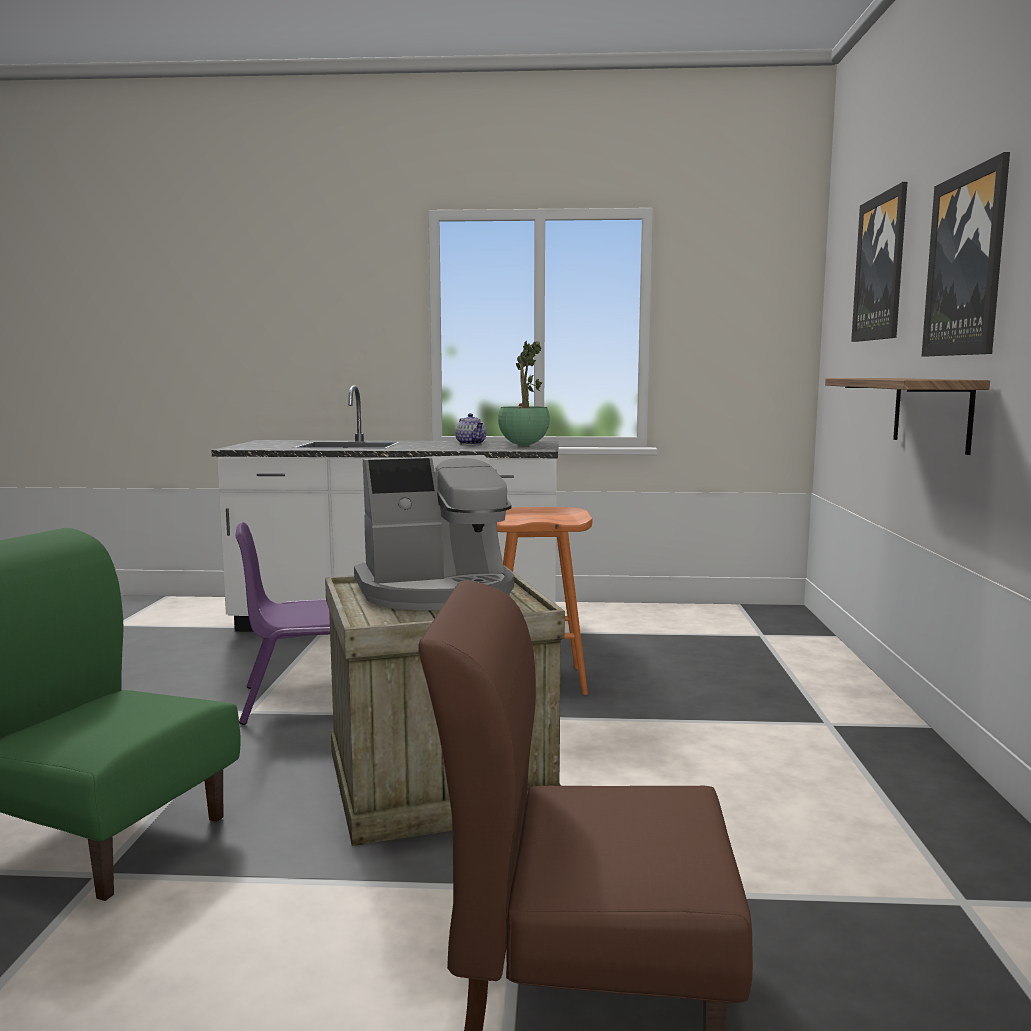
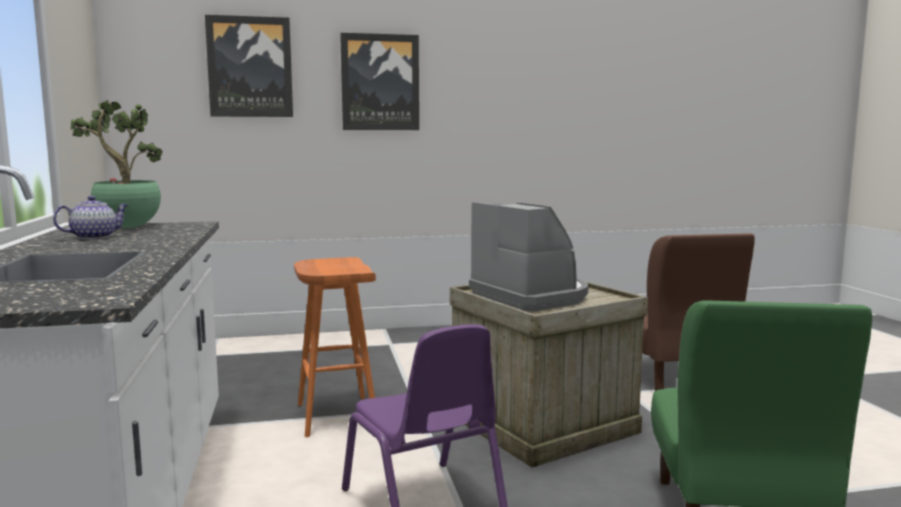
camera: 105 degrees left, 0 degrees up
shelf [825,378,990,455] -> none

